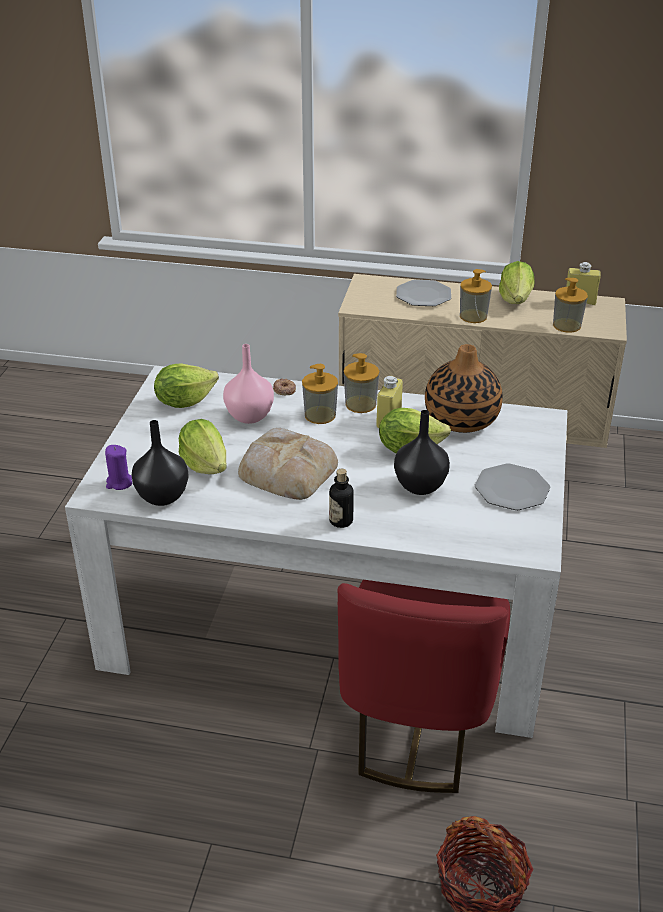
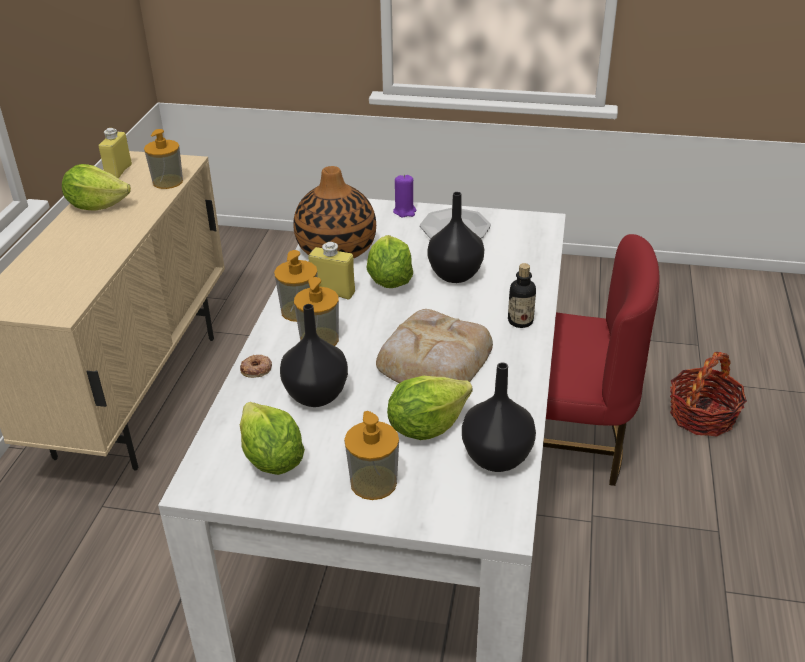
camera: 90 degrees left, 0 degrees up
purple candle [105,445,132,490] -> purple candle moved to [393,174,416,217]
pink vase [223,344,274,424] -> black vase [280,304,348,407]
plate [396,280,451,306] -> none
soap dispenser [460,269,492,323] -> soap dispenser moved to [344,411,399,500]

